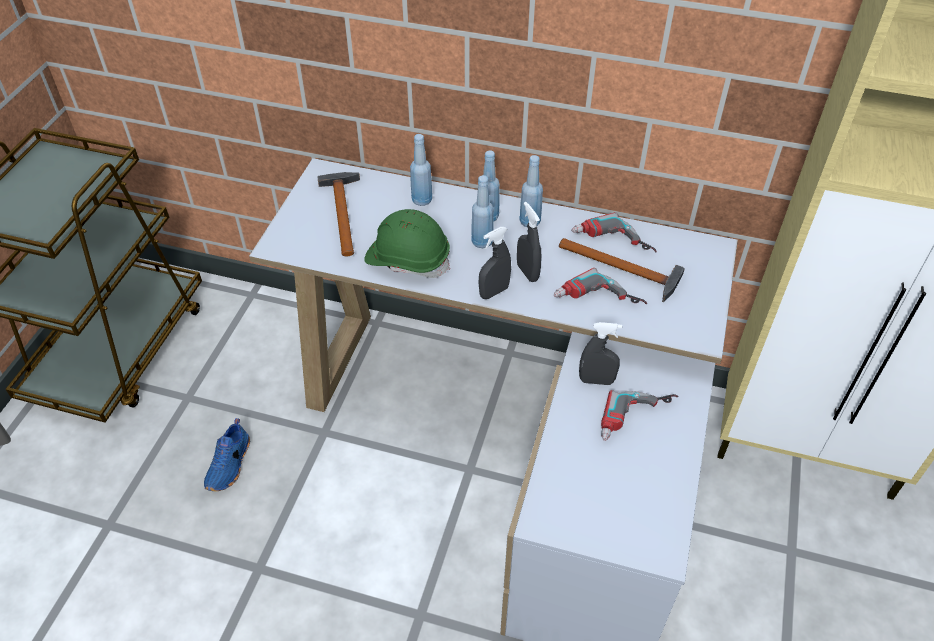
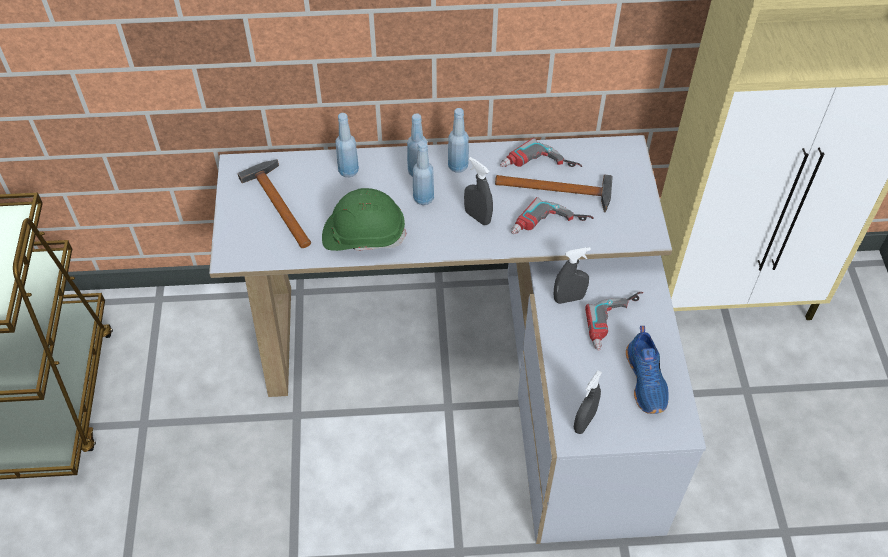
camera: 20 degrees left, 5 degrees up
blue shoe [204,418,250,491] -> blue shoe moved to [626,326,669,414]
grey spray bottle [479,227,511,299] -> grey spray bottle moved to [574,370,602,434]

